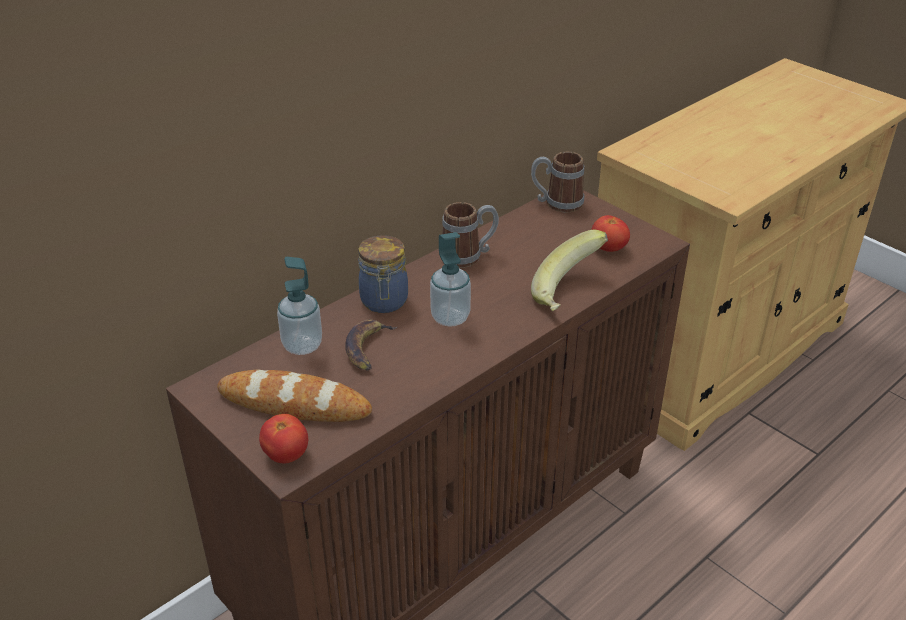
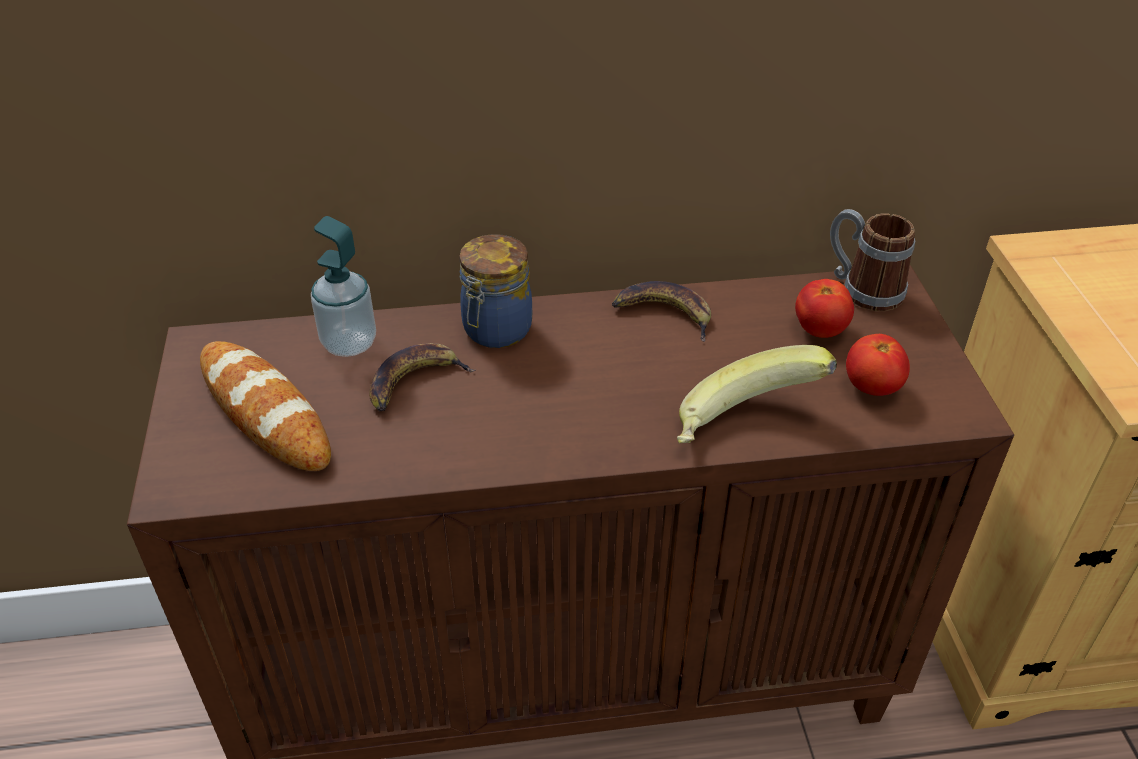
camera: 35 degrees right, 5 degrees up
tomato [259,414,308,464] -> tomato moved to [795,279,854,338]
soap dispenser [430,232,471,327] -> none
mug [441,202,499,268] -> banana [612,281,711,342]

